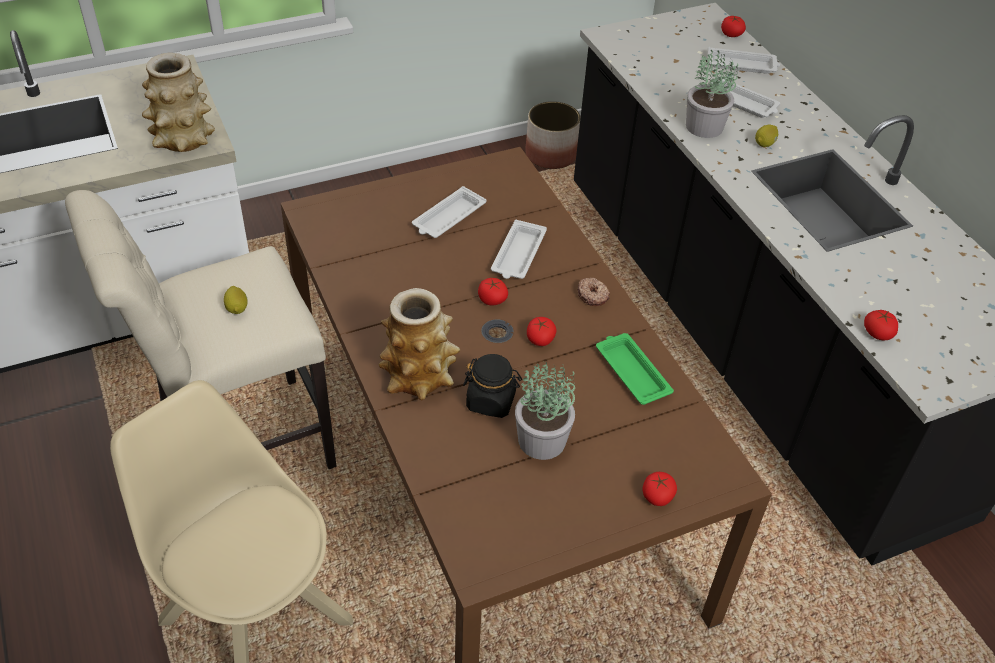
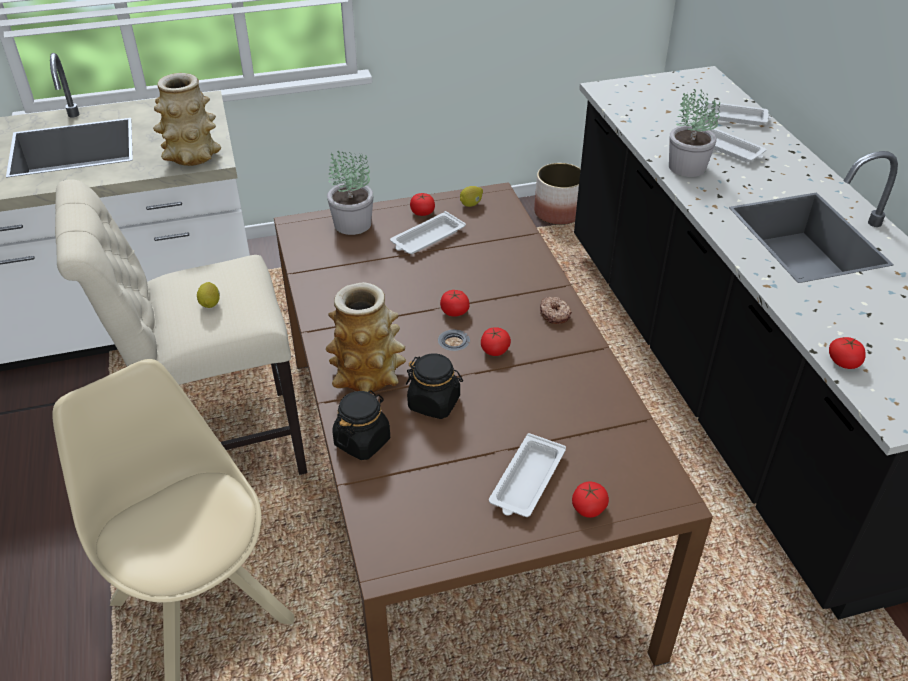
camera: 10 degrees right, 5 degrees down
white tray [491,220,547,279] -> white tray moved to [489,433,566,517]
potted plant [515,362,575,460] -> potted plant moved to [327,150,374,235]
green tray [596,333,674,405] -> none
tomato [721,16,746,37] -> tomato moved to [410,193,435,216]
lemon [755,125,778,147] -> lemon moved to [460,186,483,207]
none -> black jar [333,390,390,460]

